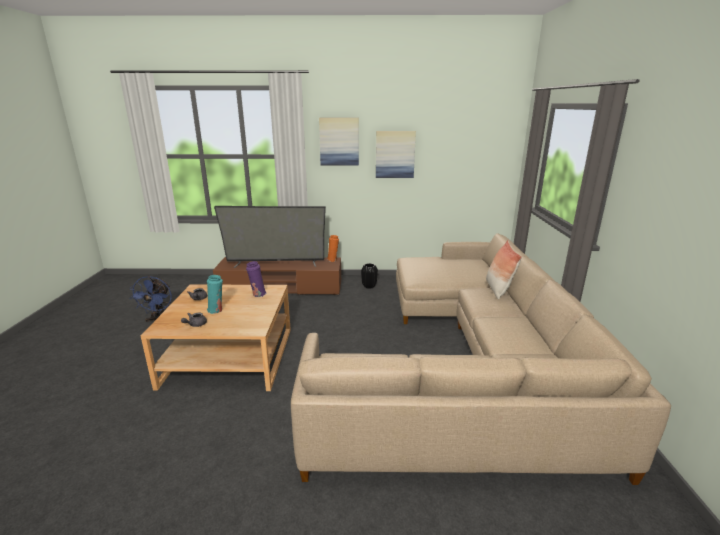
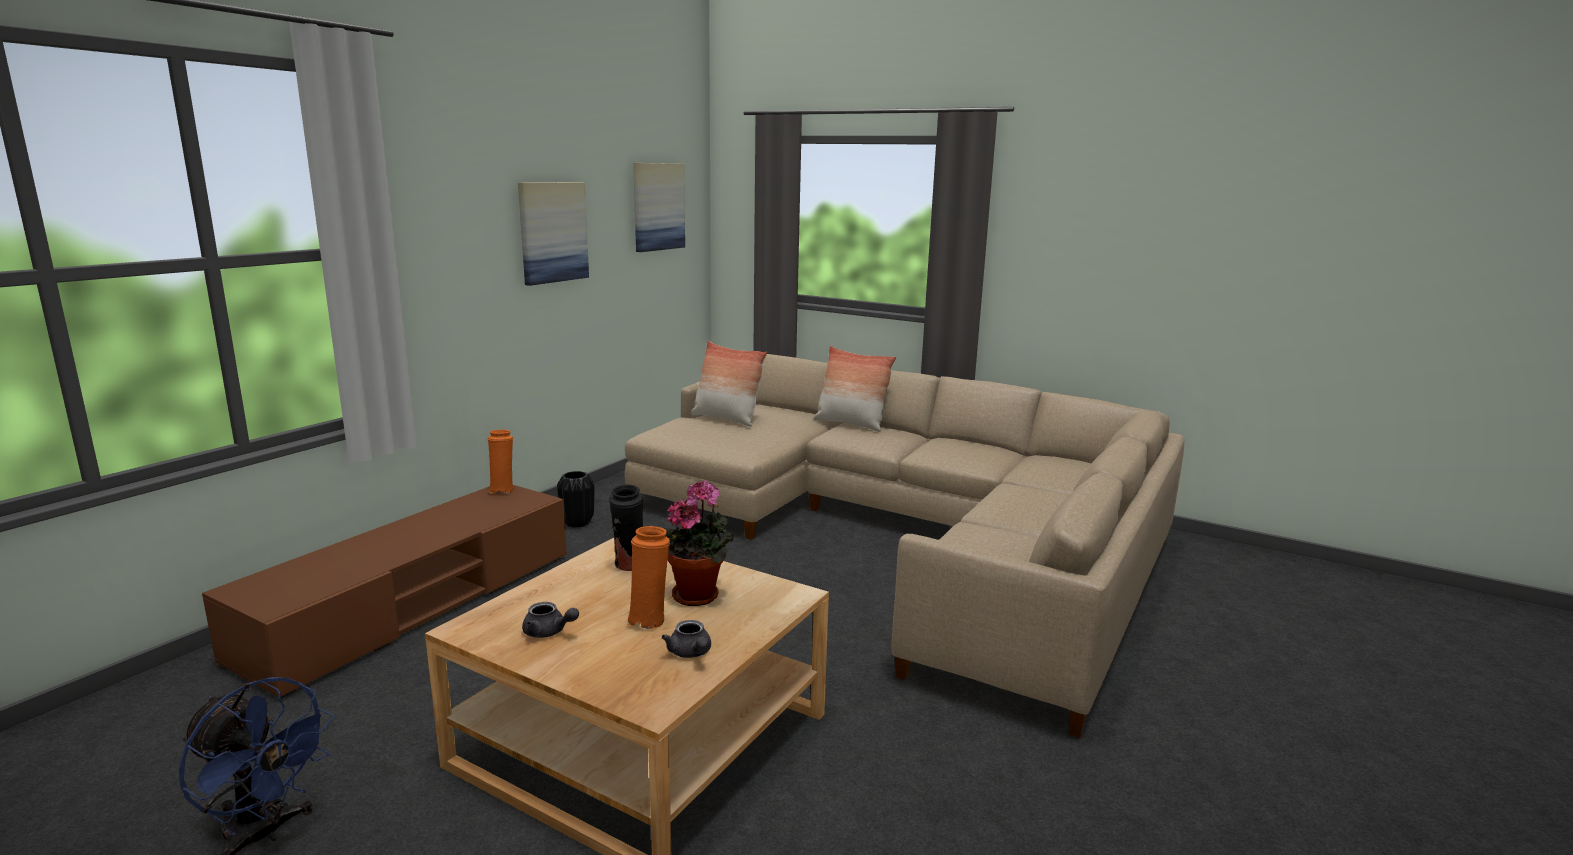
camera: 60 degrees left, 5 degrees down
turquoise vase [207,275,223,314] -> orange vase [627,526,670,629]
television [214,206,326,268] -> none
purple vase [246,261,266,297] -> black vase [609,484,643,571]
picture [319,118,359,166] -> picture moved to [633,163,685,252]
none -> potted plant [664,480,734,606]
none -> pillow [691,341,767,427]

